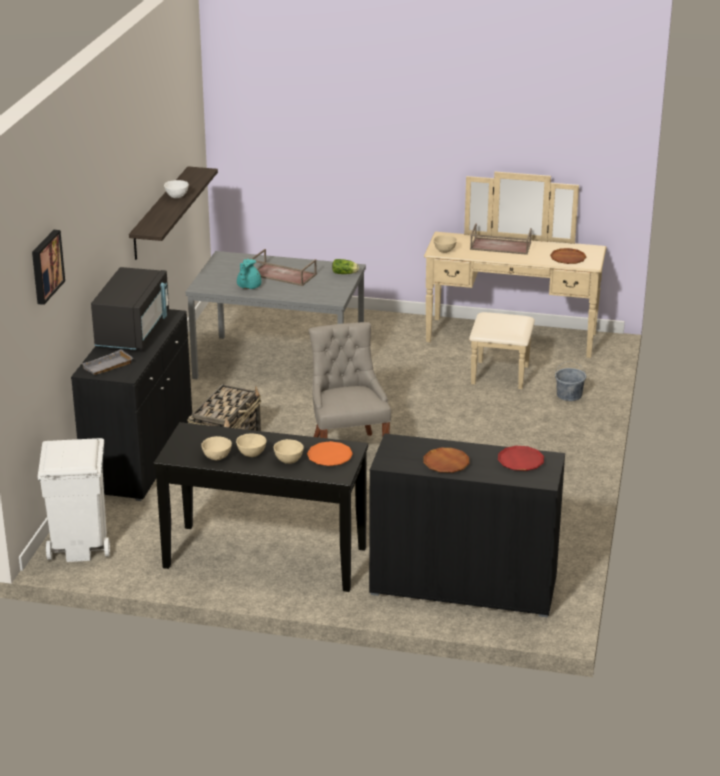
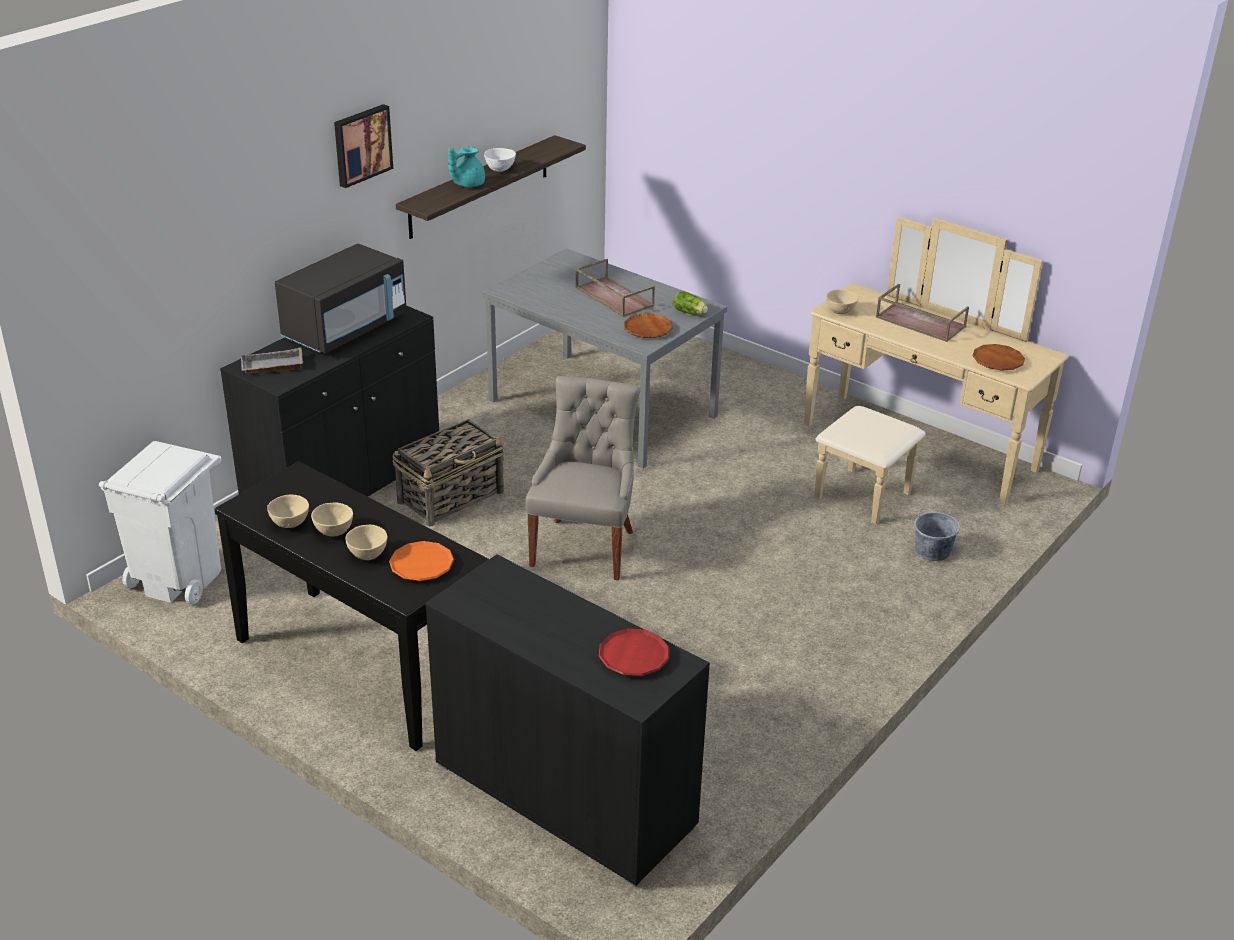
camera: 25 degrees right, 5 degrees up
picture [32,230,65,305] -> picture moved to [334,104,393,188]
turquoise teapot [237,259,261,289] -> turquoise teapot moved to [448,147,485,187]
brown plate [423,448,470,473] -> brown plate moved to [624,314,673,338]

